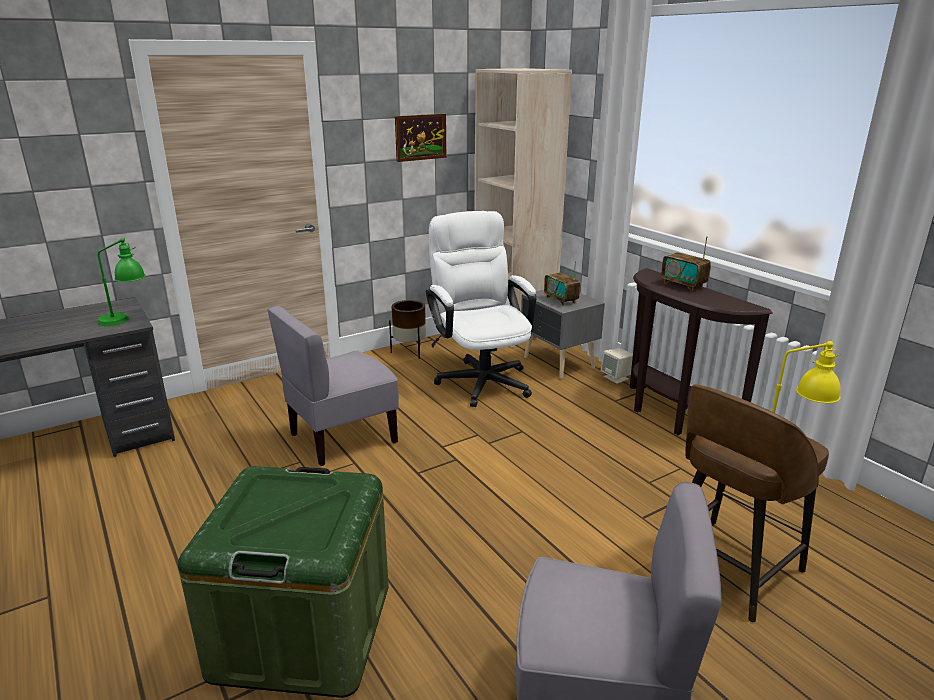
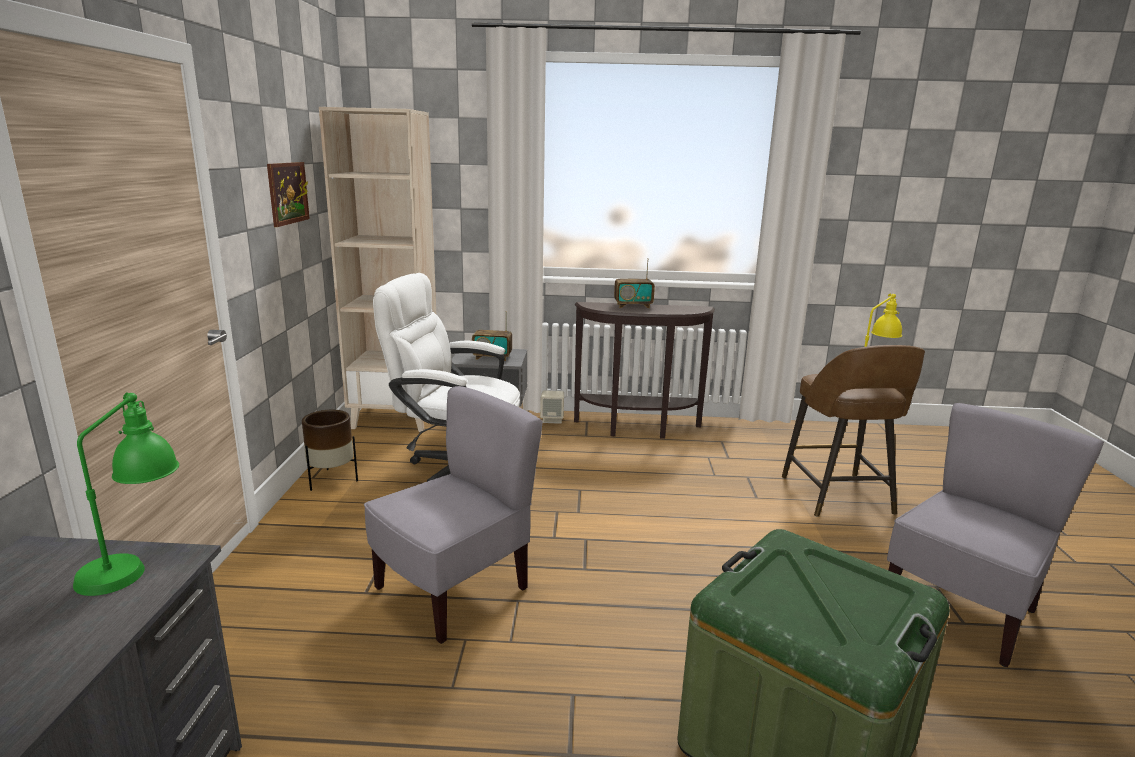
camera: 55 degrees left, 5 degrees down
grey chair [268,306,399,466] -> grey chair turned 135 degrees counterclockwise [364,386,543,644]

